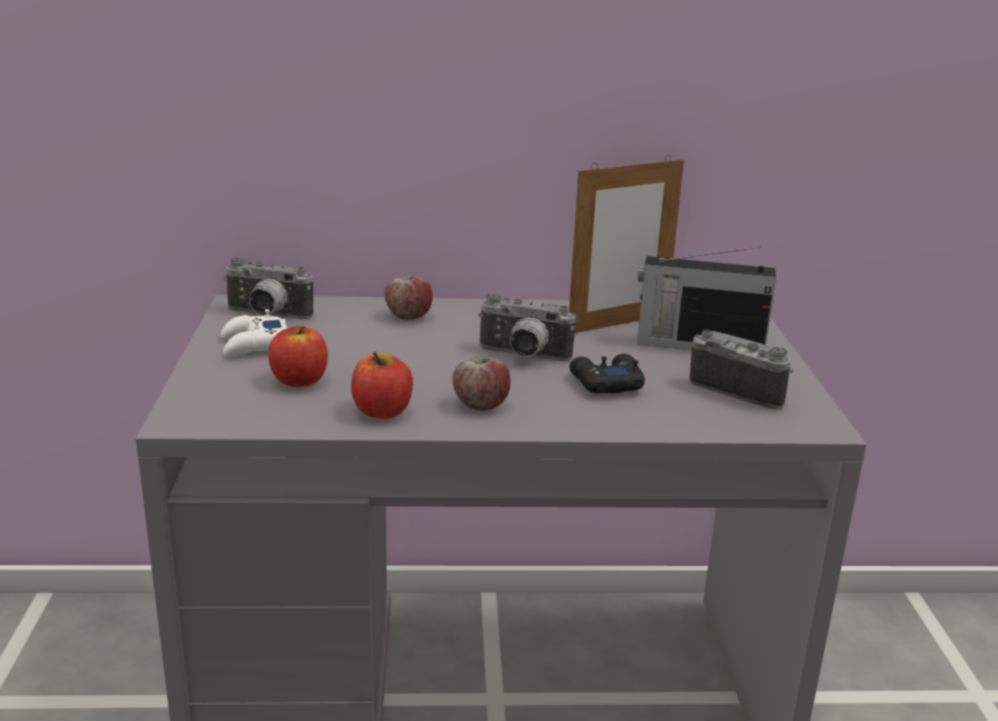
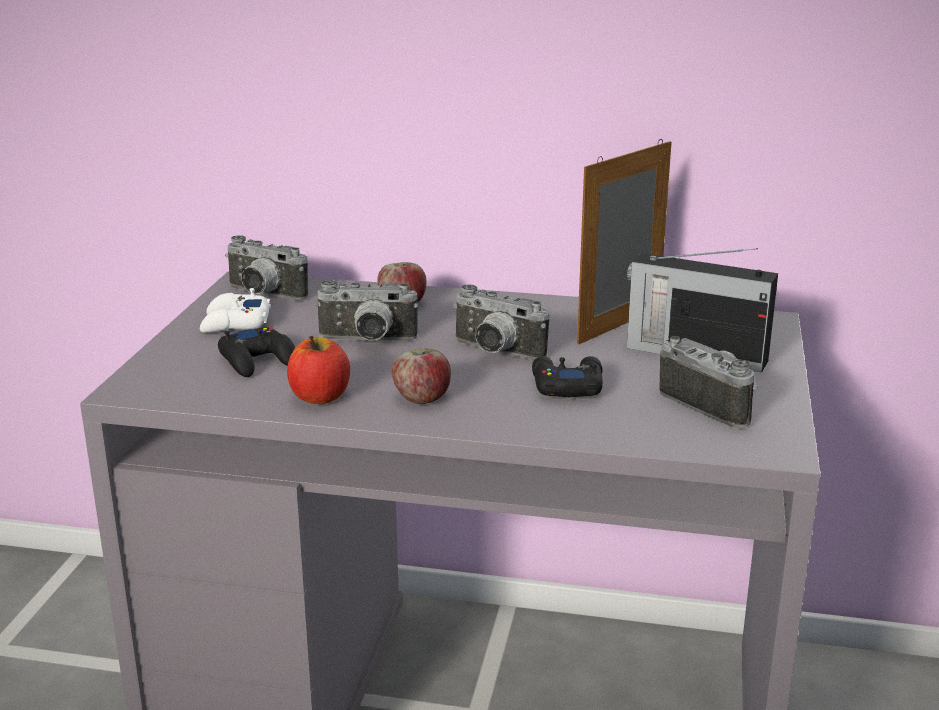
camera: 15 degrees right, 0 degrees up
apple [268,326,328,387] -> black game controller [218,327,295,377]
picture frame [569,155,684,333] -> picture frame turned 150 degrees clockwise [577,139,672,345]
none -> camera [315,280,418,341]

